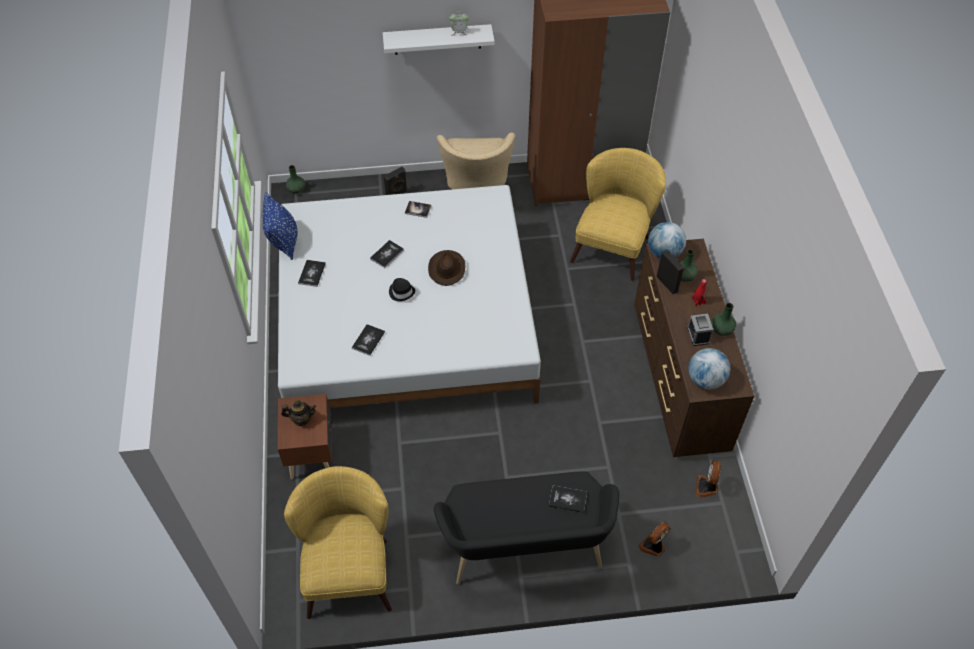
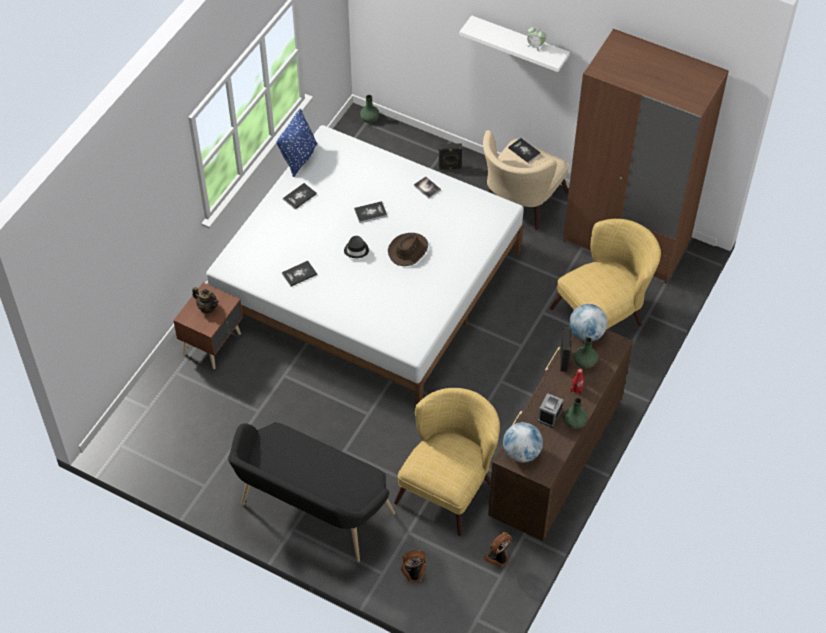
camera: 35 degrees right, 0 degrees up
yellow armchair [284,466,392,619] -> yellow armchair moved to [394,388,500,536]
book [549,485,587,513] -> book moved to [508,138,541,163]

